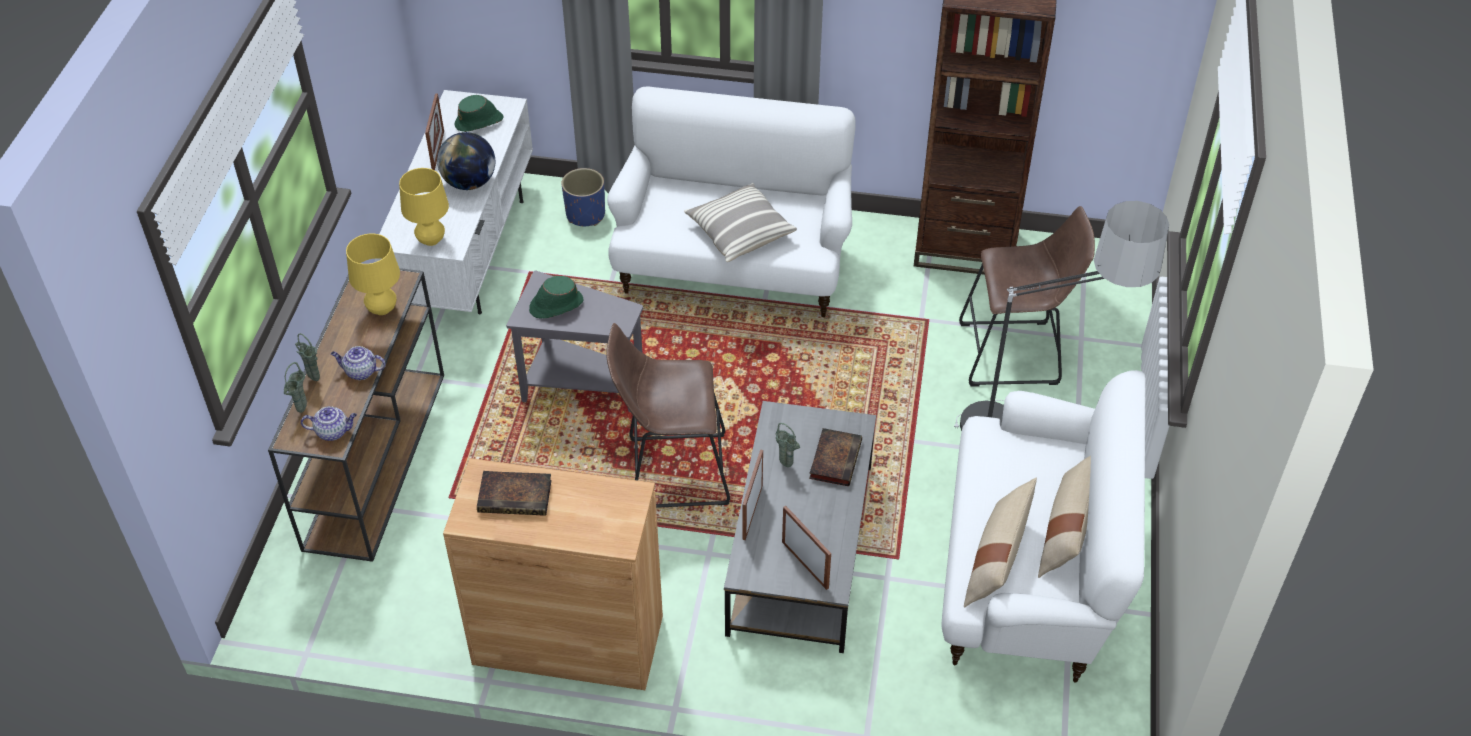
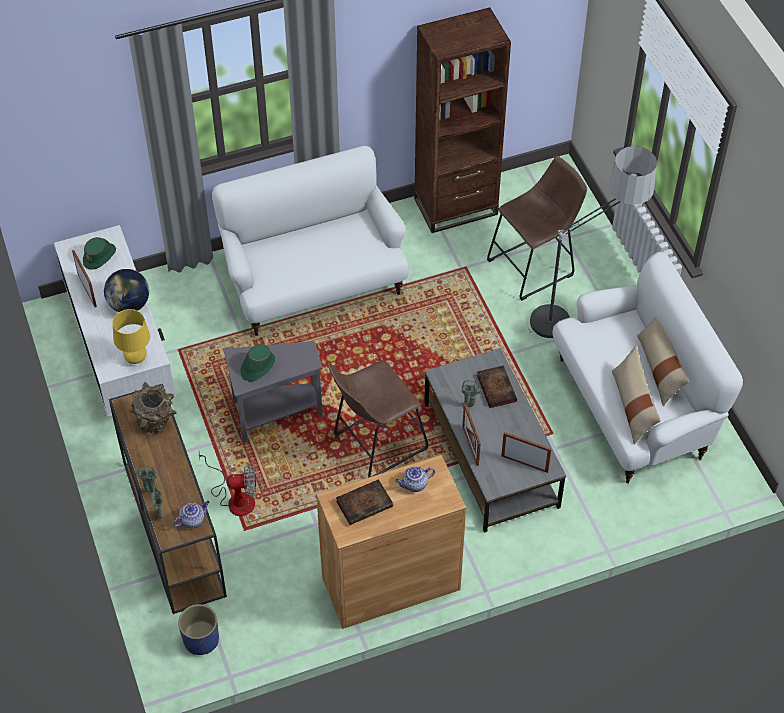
camera: 30 degrees left, 5 degrees up
teapot [331,346,386,380] -> teapot moved to [396,466,435,492]
yellow table lamp [346,233,400,315] -> brown vase [129,382,176,434]
blue planter [561,168,605,226] -> blue planter moved to [178,604,219,655]
pillow [684,183,797,262] -> none
none -> fan [199,452,256,516]

